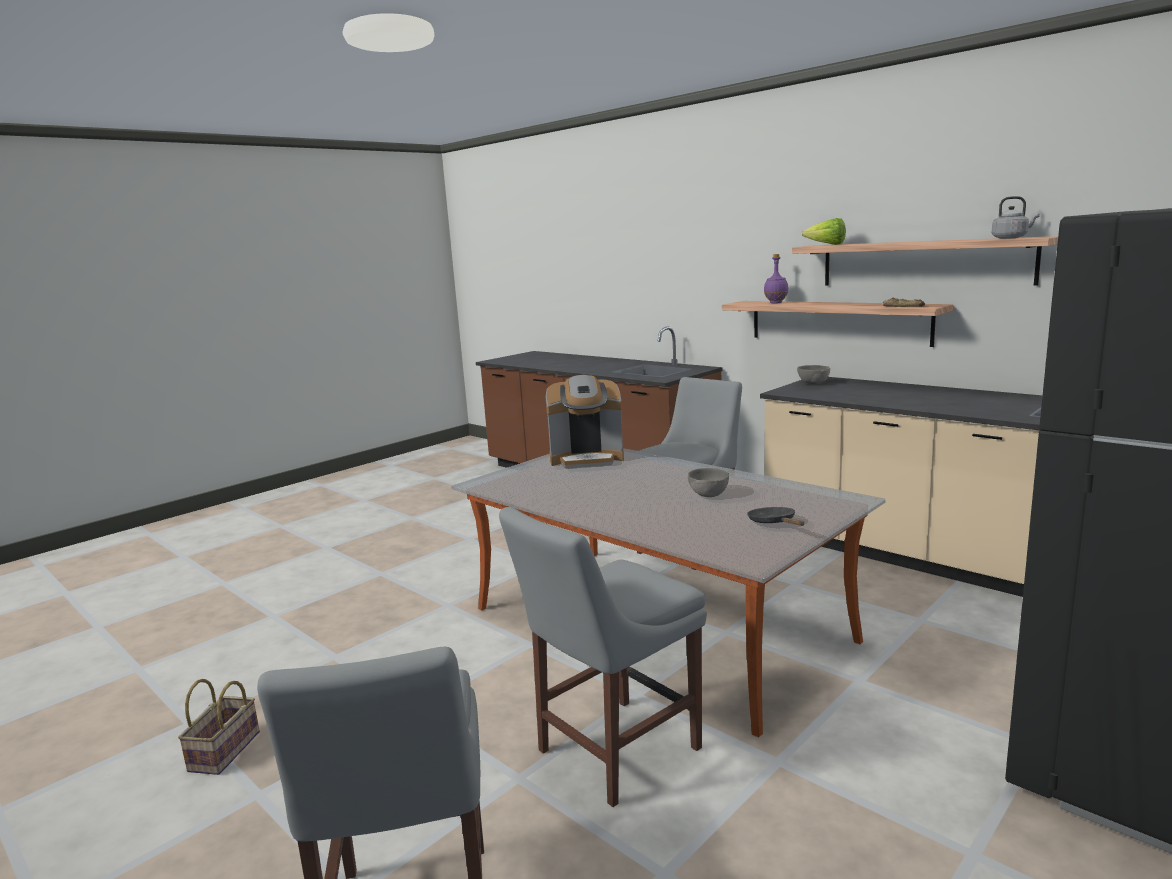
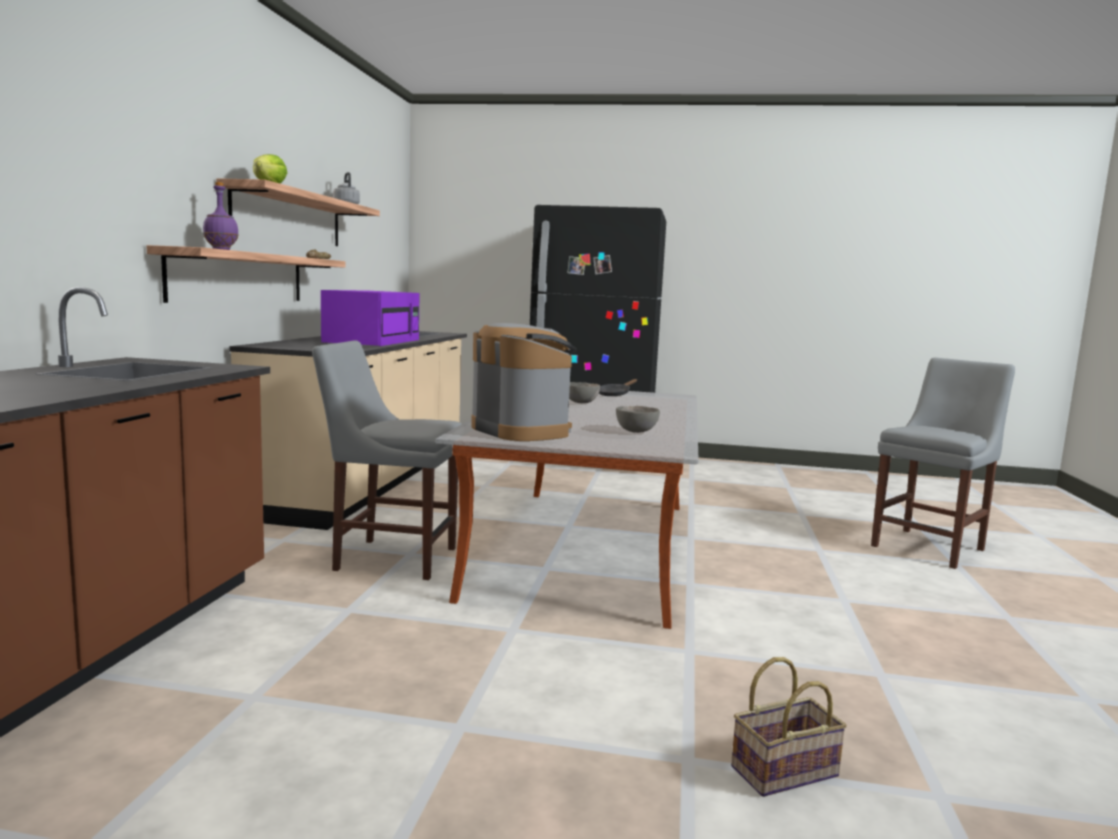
camera: 125 degrees left, 5 degrees down
basket [178,679,260,775] -> basket moved to [731,657,847,797]
grey chair [499,507,707,807] -> none
grey bowl [797,365,830,384] -> grey bowl moved to [616,406,660,433]
none -> purple microwave [321,290,419,346]

